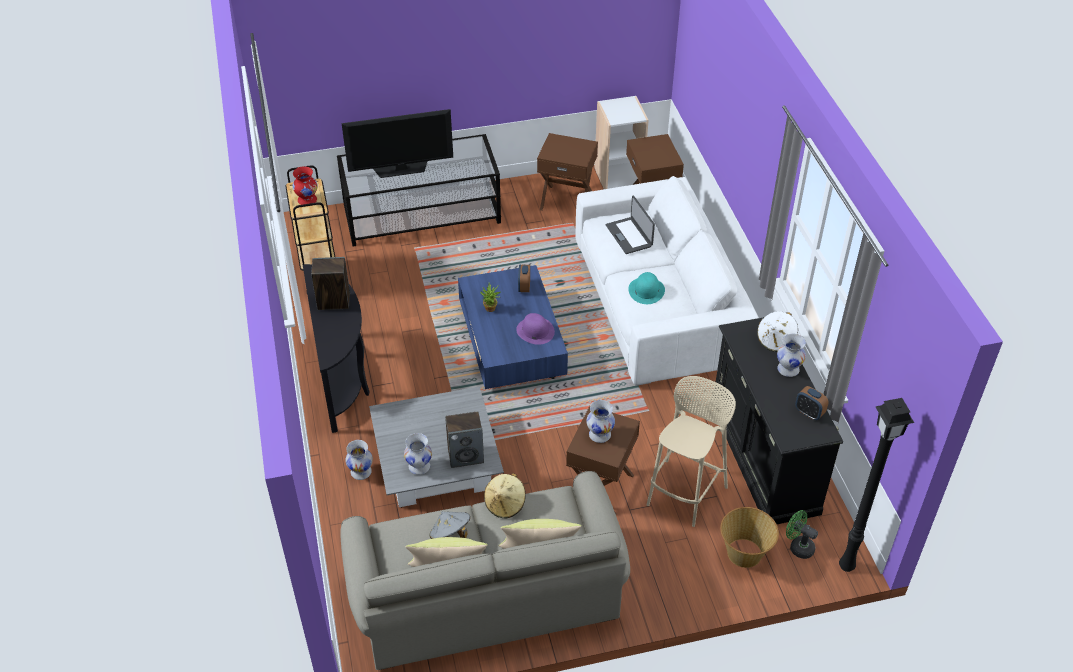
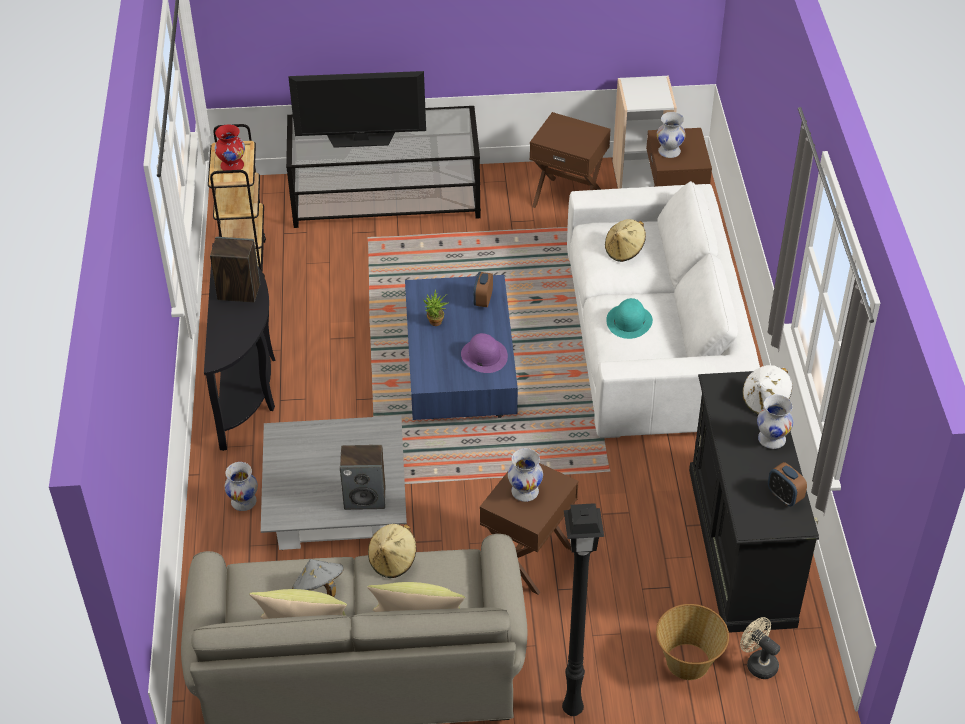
camera: 10 degrees right, 0 degrees up
white vase [404,433,432,475] -> white vase moved to [657,112,686,158]
laptop [606,195,655,254] -> beige hat [605,219,646,262]
beige stool [647,376,736,527] -> none
green fan [786,510,818,559] -> beige fan [740,617,780,679]
black floor lamp [839,398,914,572] -> black floor lamp moved to [562,503,604,716]

